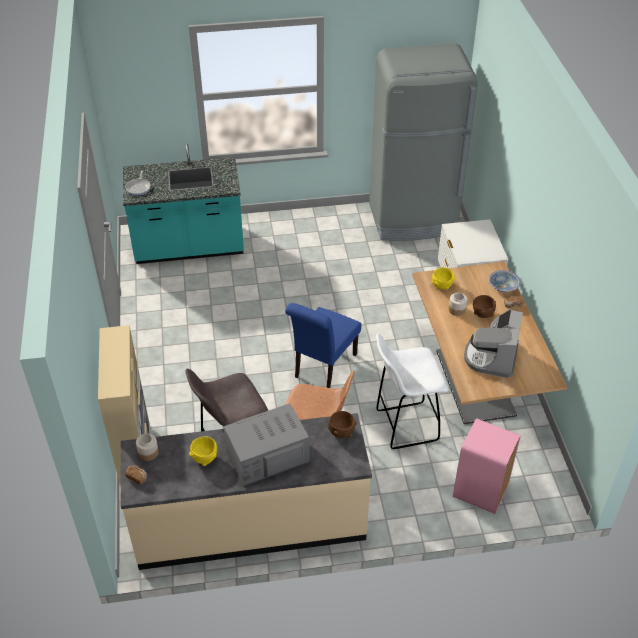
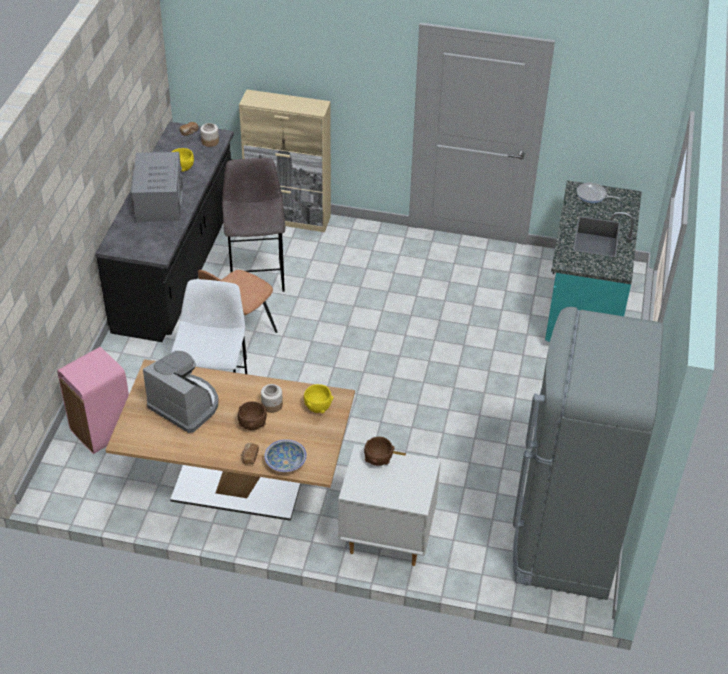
camera: 110 degrees right, 0 degrees up
beige counter [121,413,372,570] -> black counter [95,122,234,342]
blue chair [285,303,361,388] -> none
brown bowl [328,411,357,438] -> brown bowl moved to [364,437,394,466]

